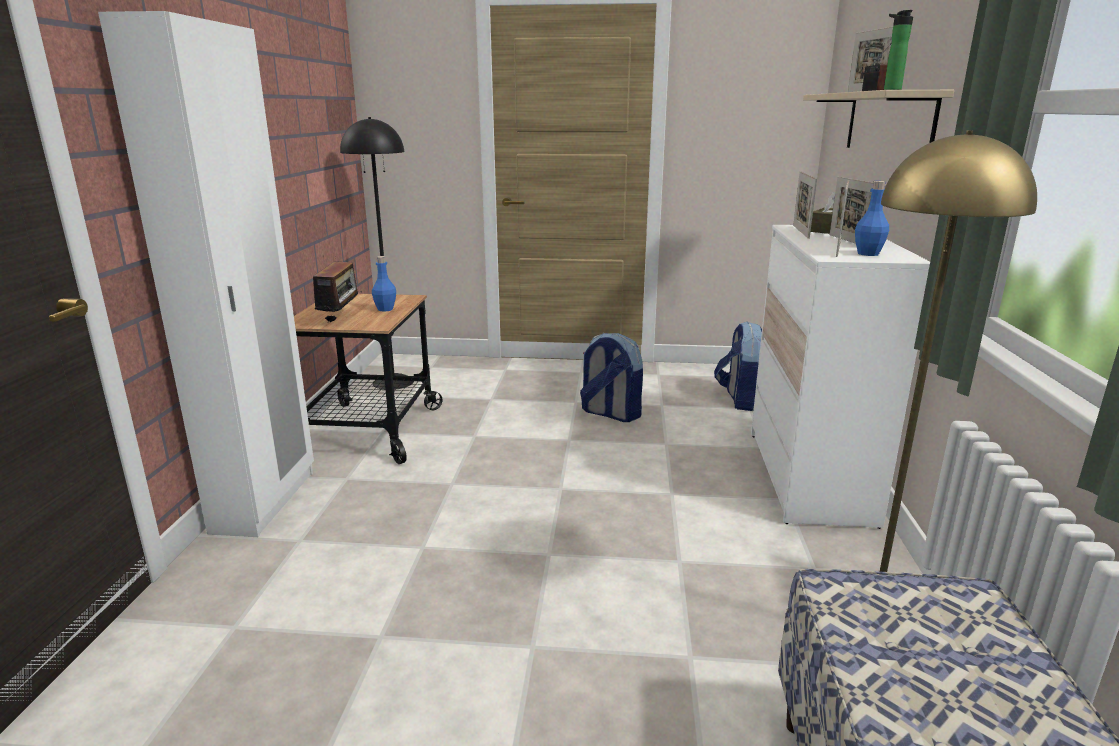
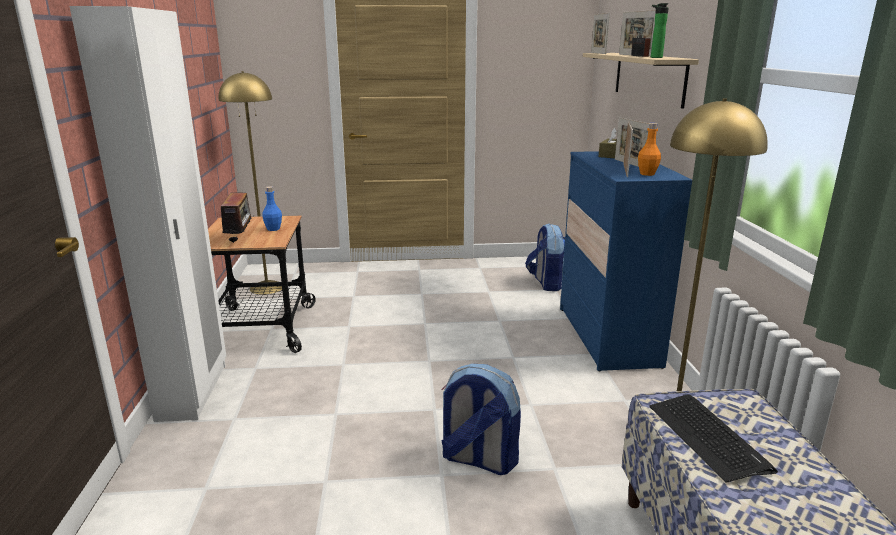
camera: 10 degrees left, 0 degrees up
black floor lamp [340,117,414,390] -> yellow floor lamp [219,71,282,295]
backpack [580,333,643,422] -> backpack moved to [442,364,521,475]
white dresser [751,225,930,529] -> blue dresser [560,151,692,372]
picture frame [793,171,817,239] -> picture frame moved to [591,13,610,54]
blue bottle [855,181,889,256] -> orange bottle [638,123,661,176]
none -> keyboard [649,394,778,483]

